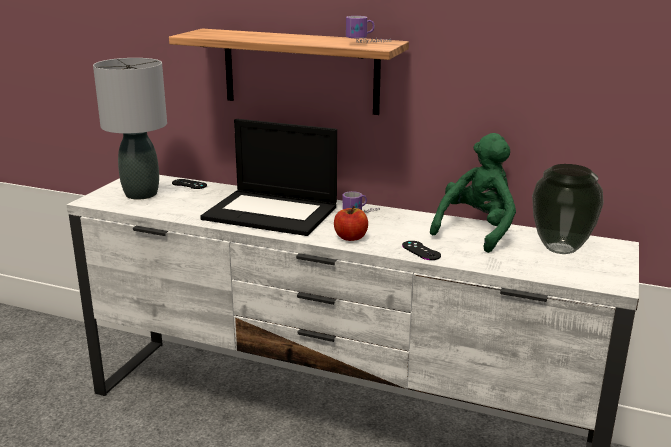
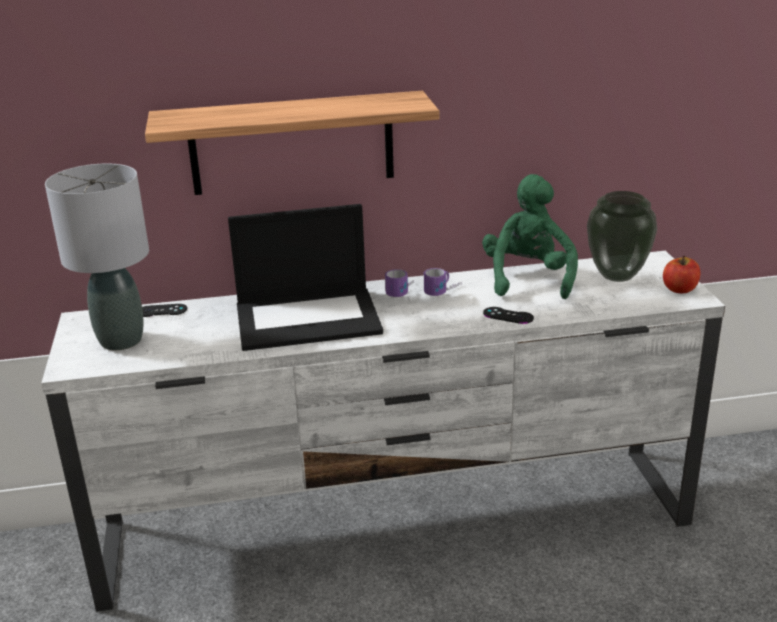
camera: 30 degrees left, 5 degrees up
apple [334,206,368,241] -> apple moved to [663,256,701,293]
mug [346,16,390,44] -> mug moved to [424,268,462,296]

